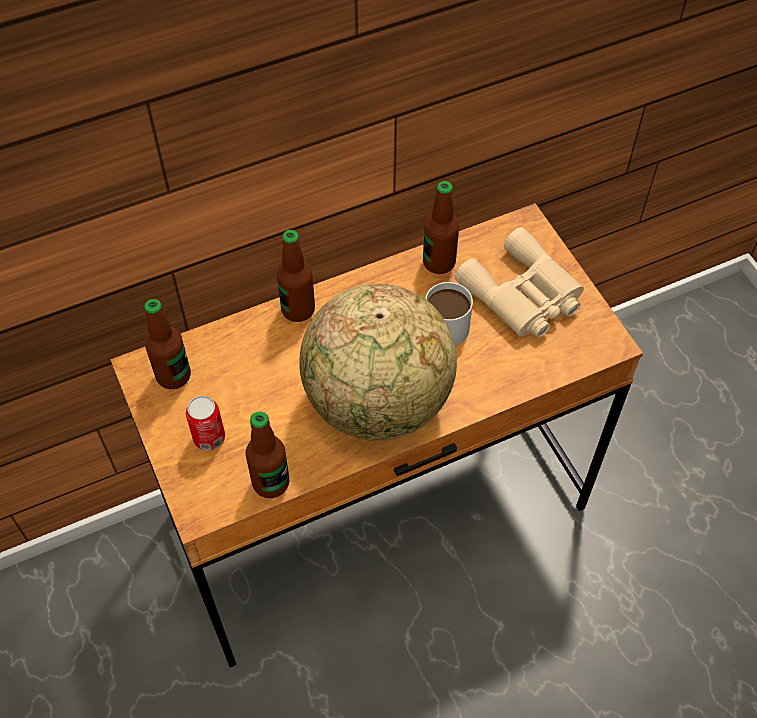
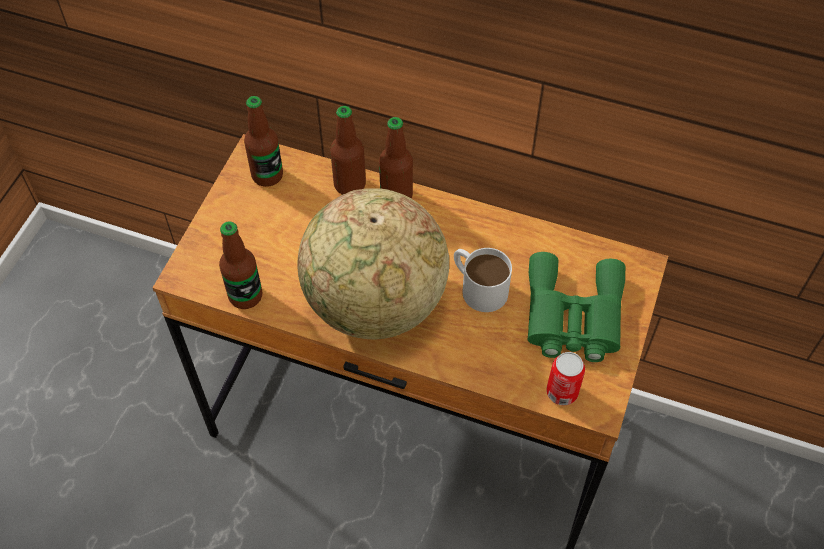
camera: 45 degrees right, 0 degrees up
can [186,396,225,451] -> can moved to [546,352,585,405]
bottle [423,181,459,274] -> bottle moved to [330,106,366,195]
beige binoculars [455,227,584,338] -> green binoculars [528,252,625,362]

